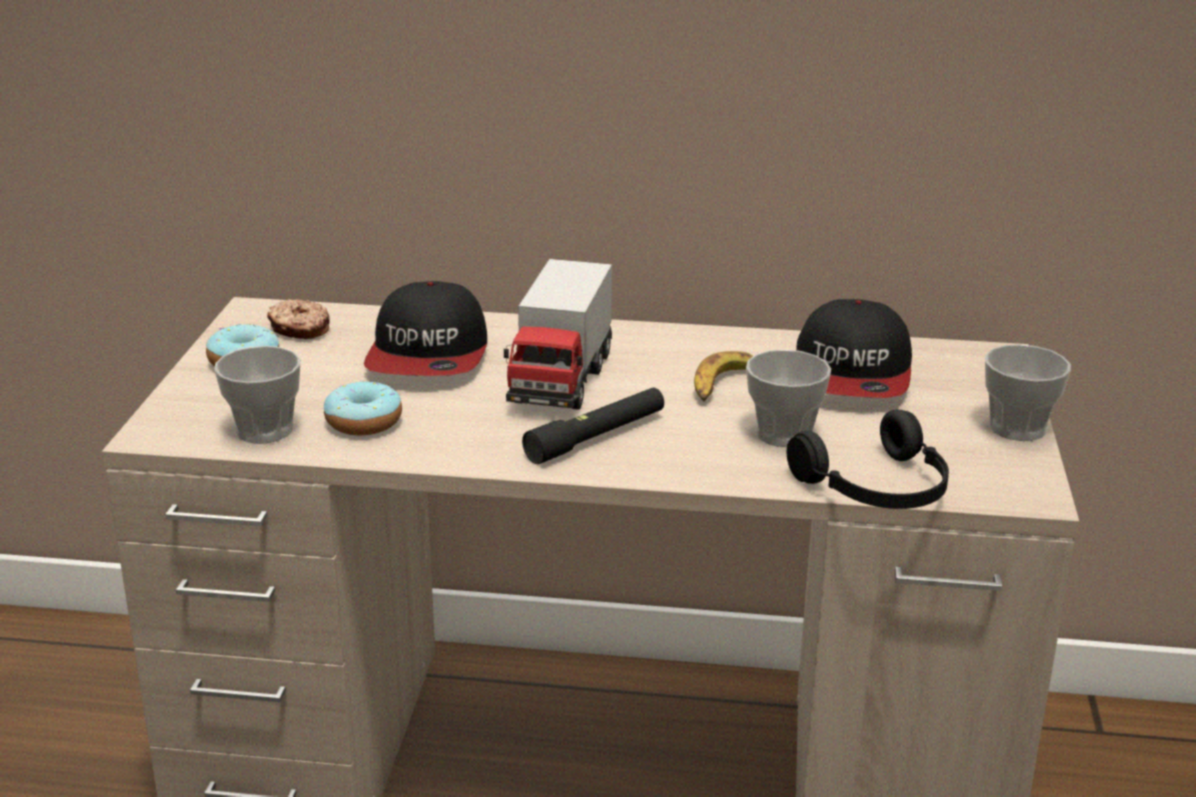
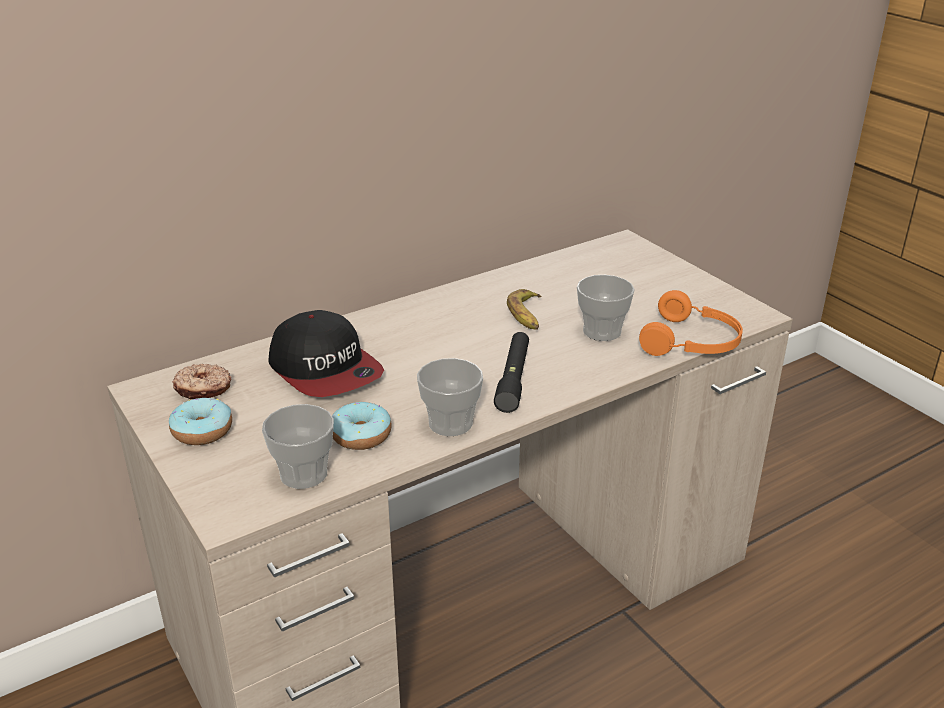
camera: 40 degrees left, 5 degrees up
toy truck [504,259,612,410] -> none
black headphones [787,409,949,509] -> orange headphones [639,290,743,356]
cap [796,299,912,398] -> none
cup [985,344,1071,441] -> cup moved to [417,358,483,436]

